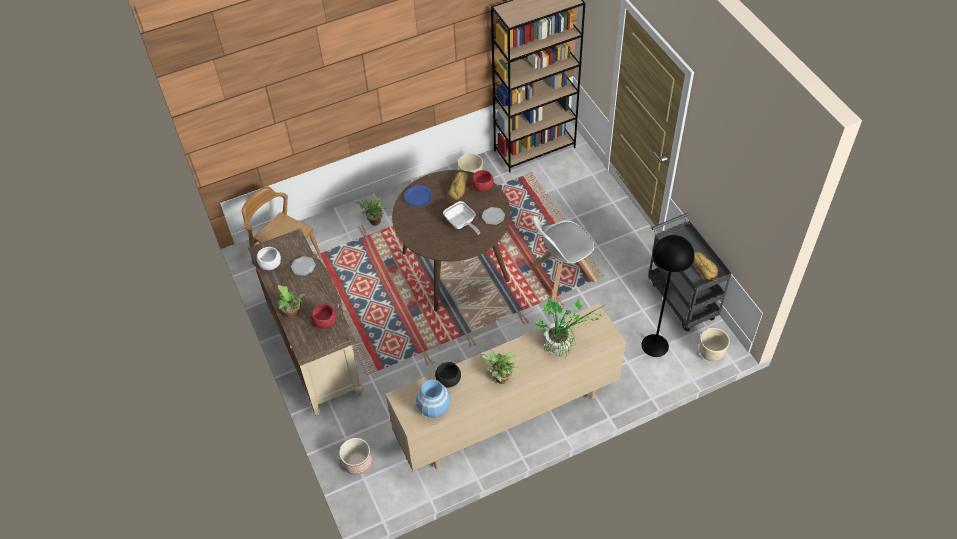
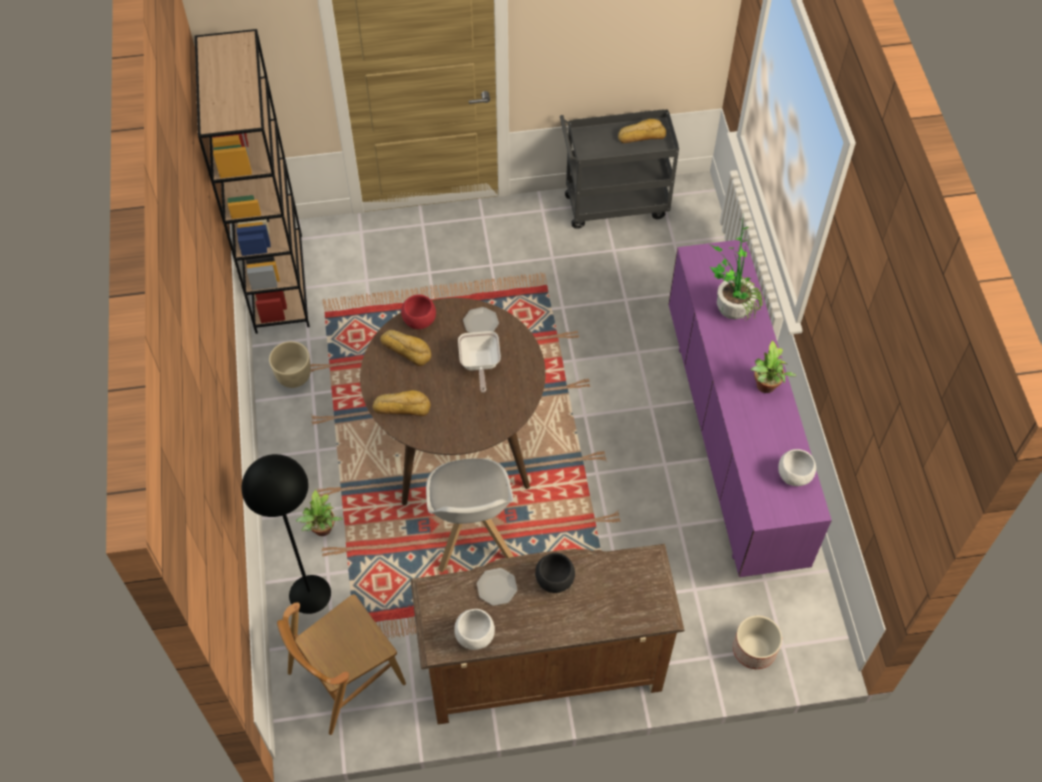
camera: 75 degrees left, 5 degrees up
potted plant [277,285,305,319] -> none
red bowl [311,304,336,329] -> none
beige cabinet [386,303,626,471] -> purple cabinet [668,239,832,577]
blue plate [404,185,433,207] -> bread [373,390,431,416]
blue vase [416,380,450,418] -> white bowl [778,449,816,486]
black bowl [435,362,461,388] -> black bowl moved to [535,553,575,593]
frying pan [443,201,480,235] -> frying pan turned 105 degrees clockwise [458,331,501,393]
chair [531,216,597,300] -> chair moved to [426,458,514,573]
black floor lamp [641,235,695,357] -> black floor lamp moved to [242,454,331,614]
beige planter [699,328,730,361] -> none

